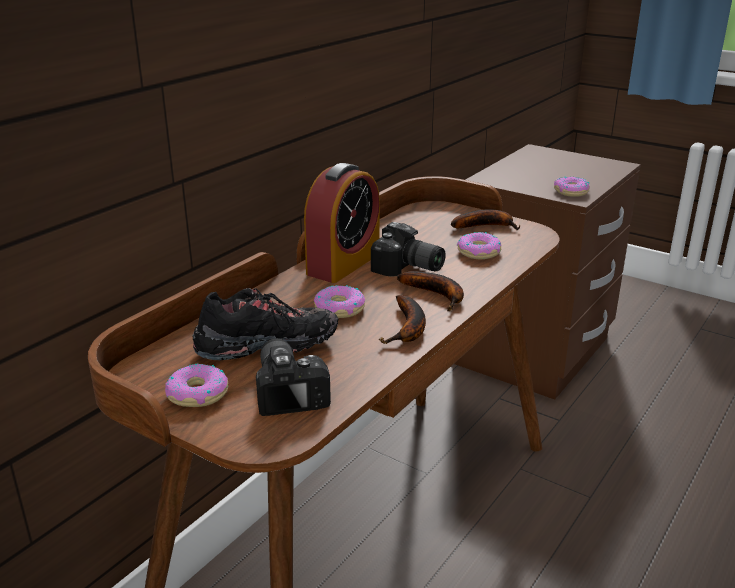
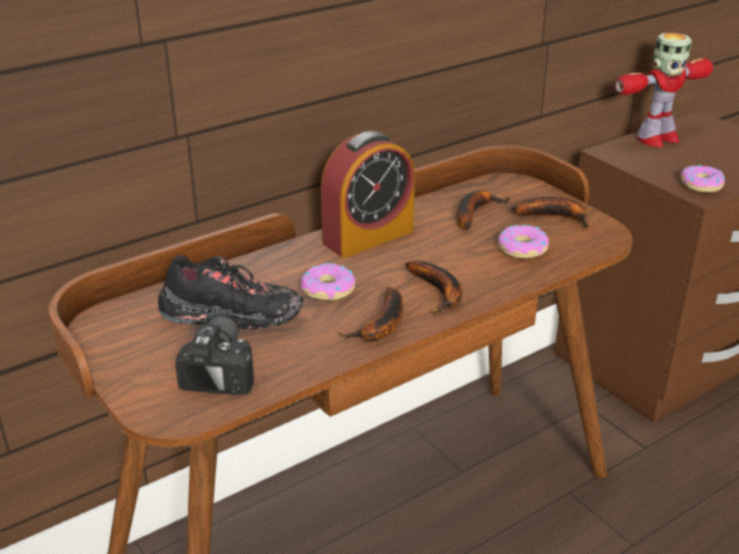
camera: 20 degrees right, 5 degrees up
donut [165,364,228,407] -> none
camera [371,222,446,277] -> none
none -> banana [457,190,510,229]
none -> toy robot [615,33,713,147]

